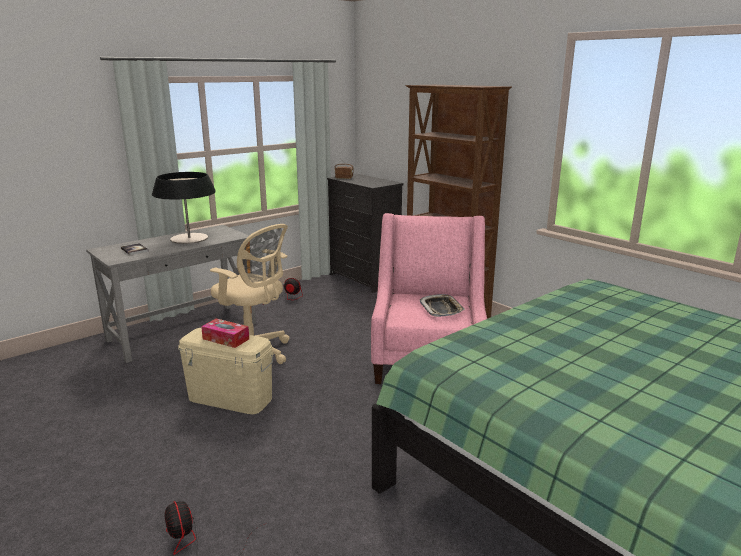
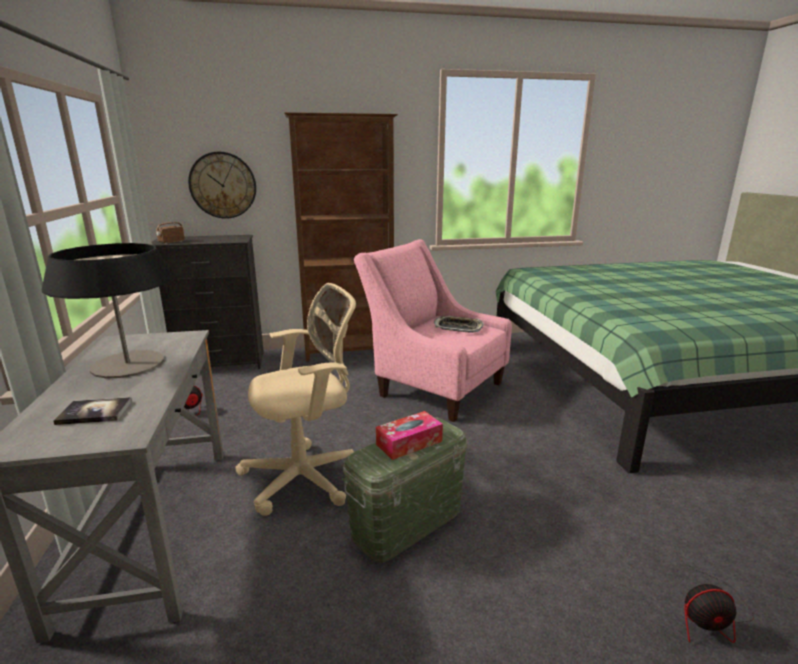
camera: 60 degrees left, 0 degrees up
beige storage box [178,328,274,414] -> green storage box [342,417,467,563]
none -> wall clock [188,152,256,219]

